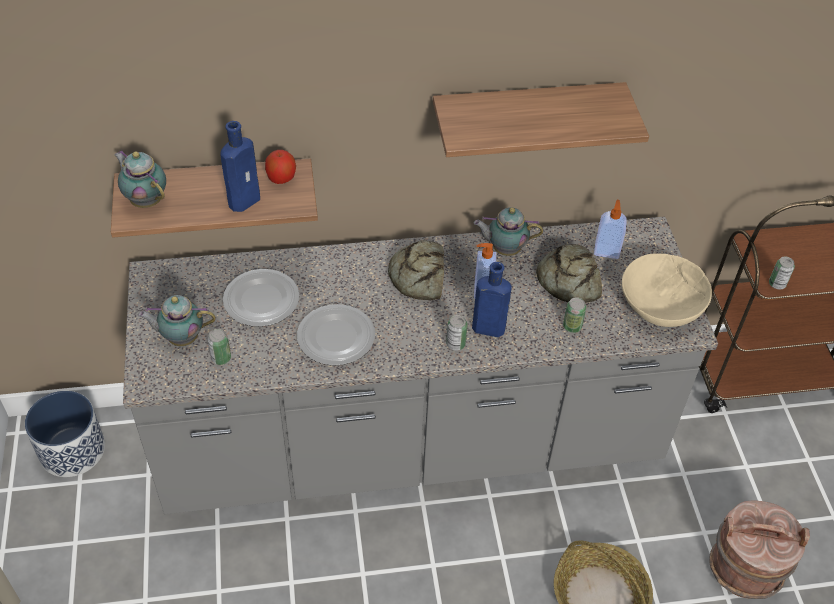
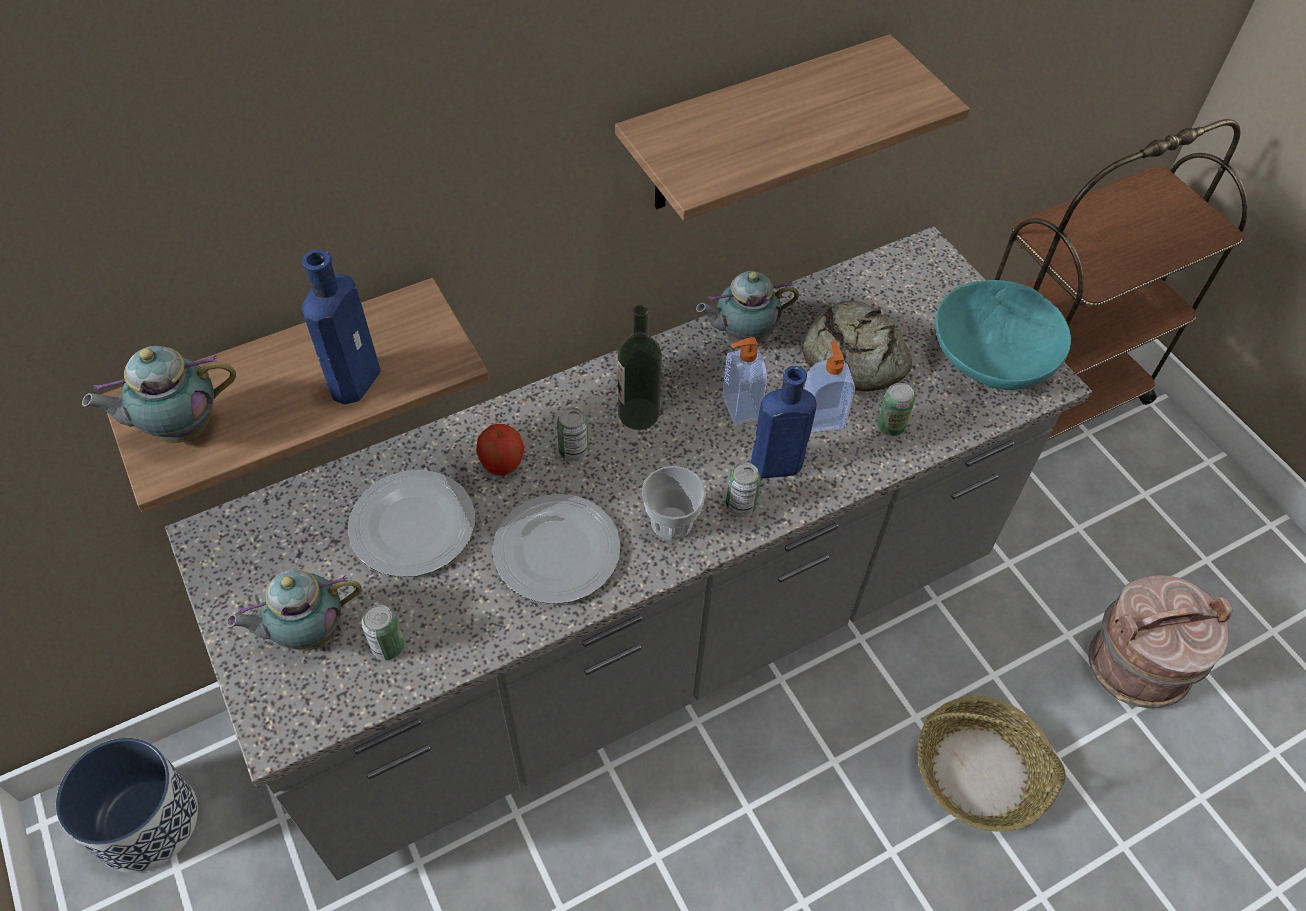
camera: 20 degrees left, 5 degrees up
teapot [114,150,166,208] -> teapot turned 45 degrees counterclockwise [82,346,236,443]
apple [265,150,296,184] -> apple moved to [477,424,524,475]
bread [388,240,444,300] -> bottle [617,305,662,430]
soap dispenser [594,200,627,259] -> soap dispenser moved to [804,341,855,433]
beige bowl [622,253,712,327] -> turquoise bowl [935,280,1071,390]
can [769,256,795,290] -> can moved to [557,407,589,462]
none -> cup [642,466,706,540]

